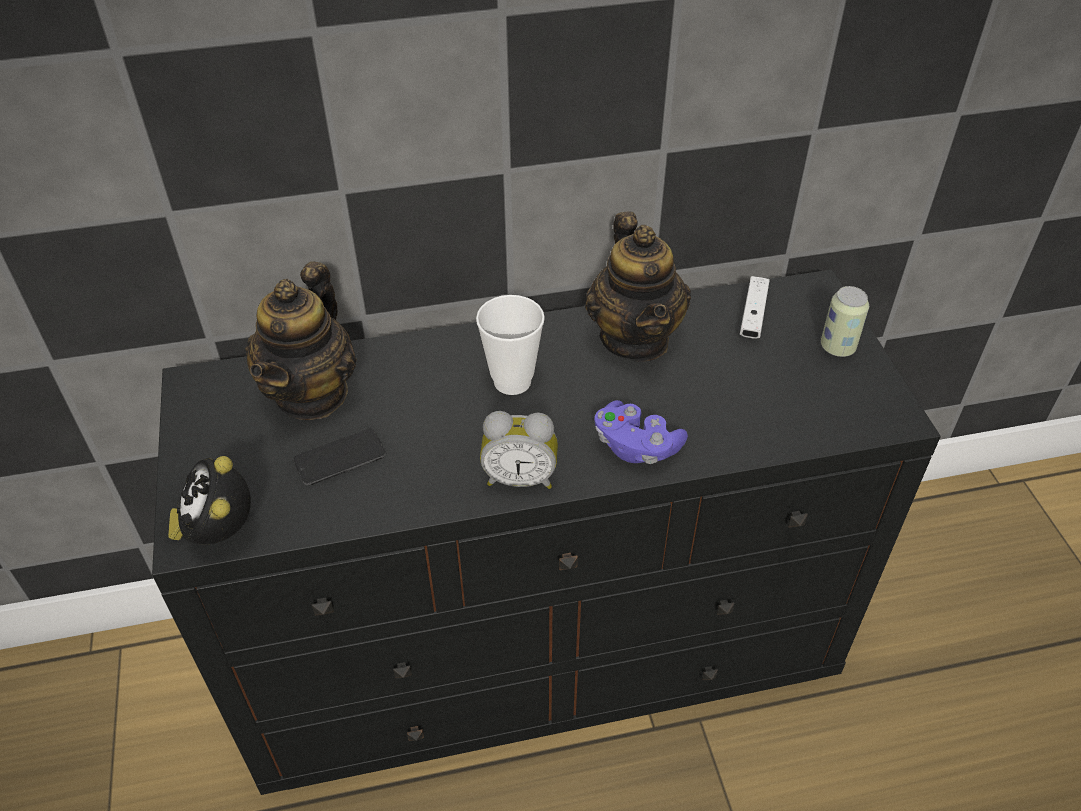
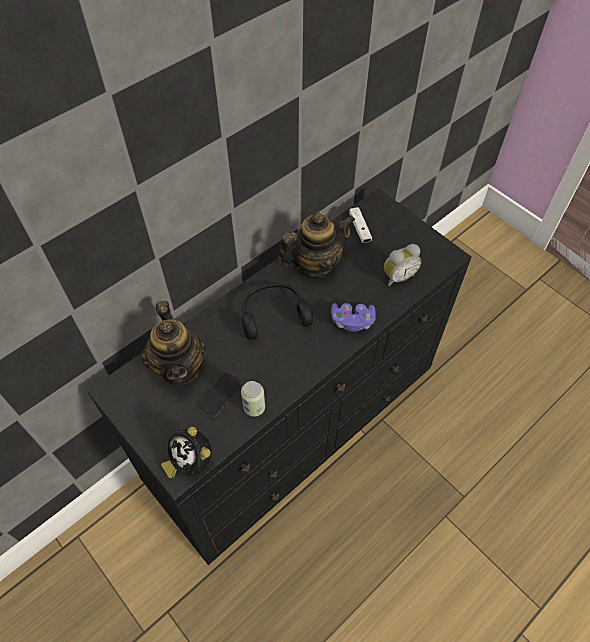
camera: 30 degrees left, 10 degrees up
cup [476,295,545,395] -> black headphones [242,283,313,340]
alarm clock [480,411,558,489] -> alarm clock moved to [384,244,421,286]
teapot [585,211,691,362] -> teapot turned 75 degrees counterclockwise [278,213,355,279]
can [821,286,869,357] -> can moved to [241,381,265,416]

